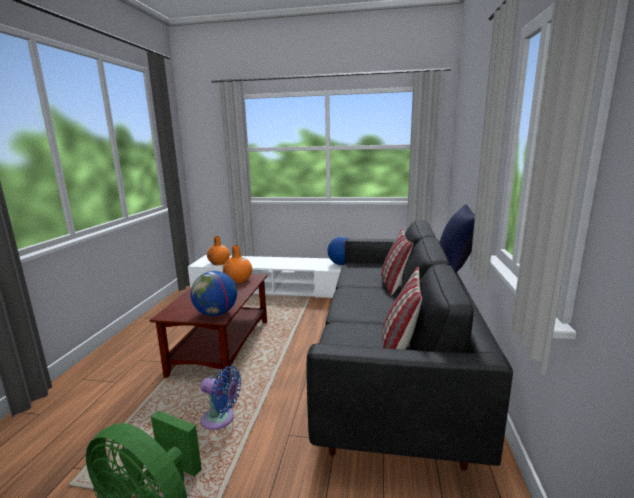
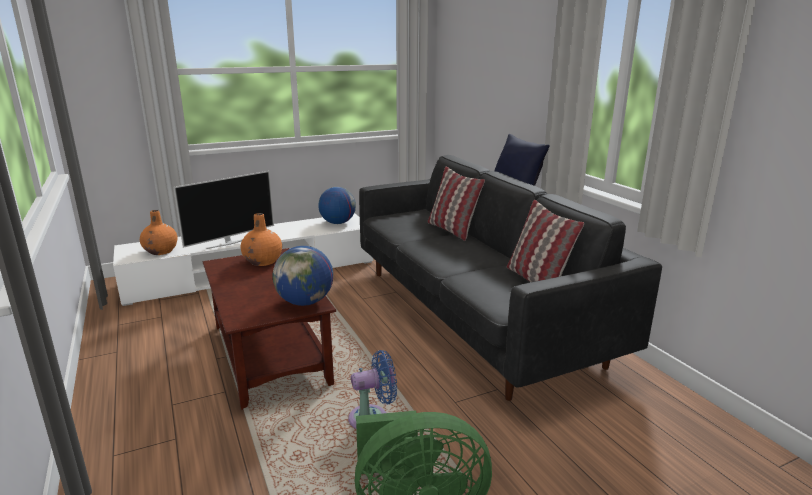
camera: 35 degrees left, 5 degrees up
none -> television [173,171,274,249]

